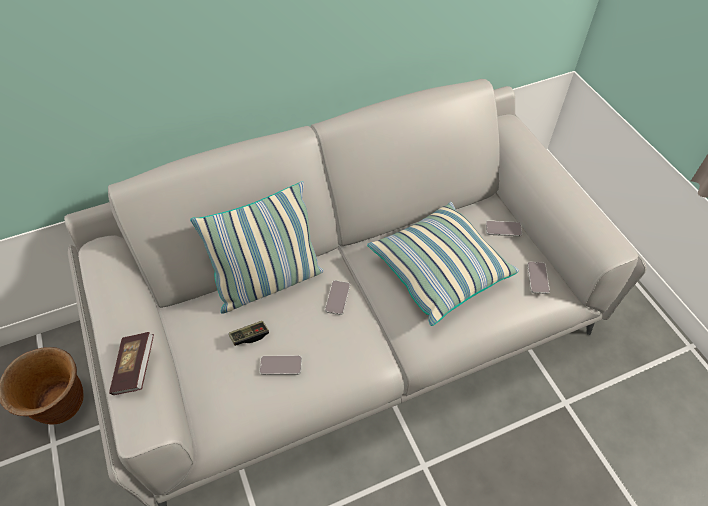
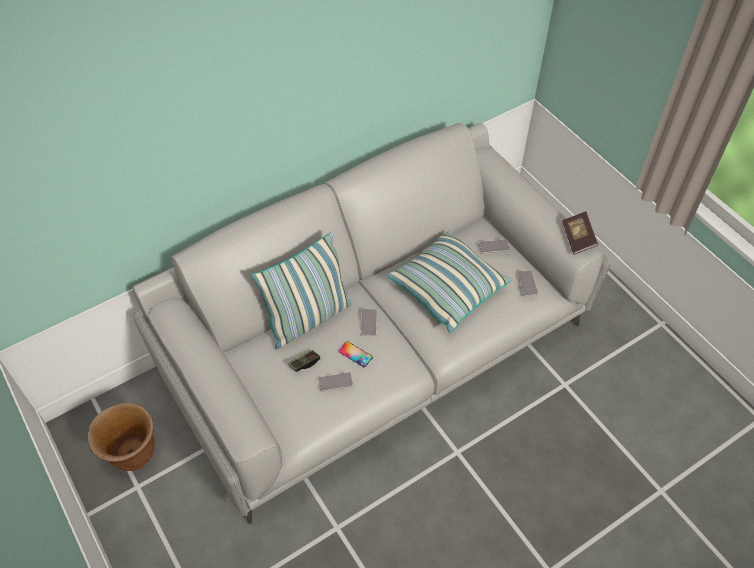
camera: 10 degrees left, 0 degrees up
book [109,332,154,395] -> book moved to [562,211,598,255]
none -> phone [338,341,373,367]

